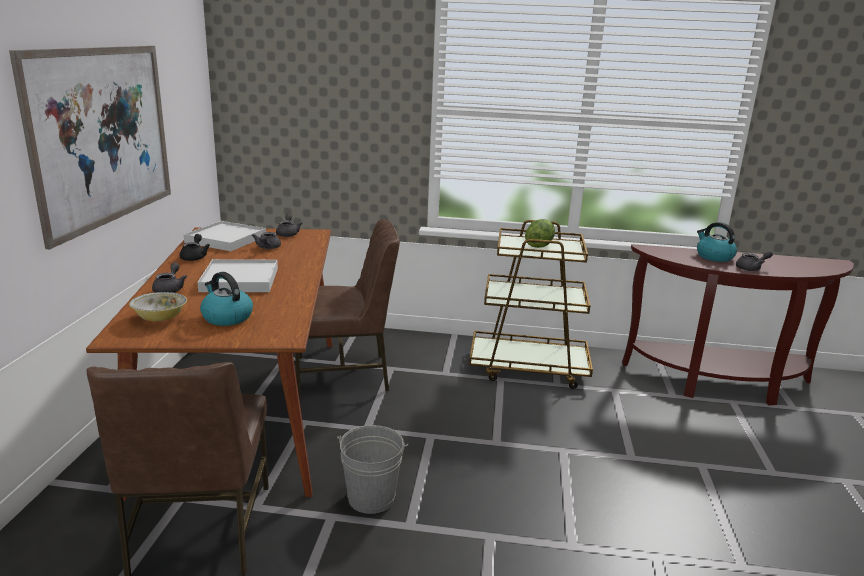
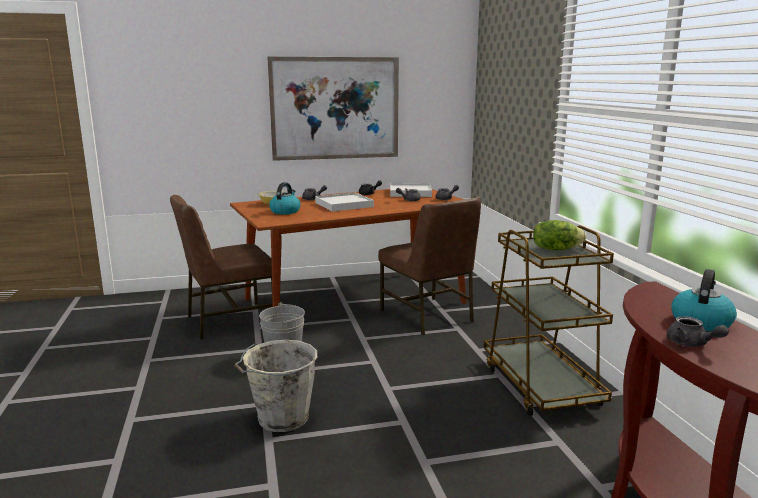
camera: 70 degrees right, 5 degrees down
none -> grey bucket [235,340,317,432]

